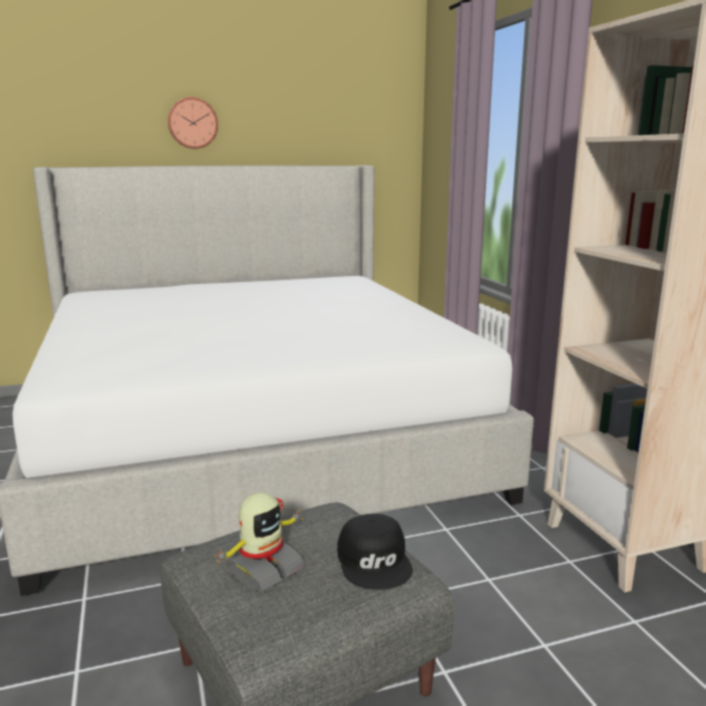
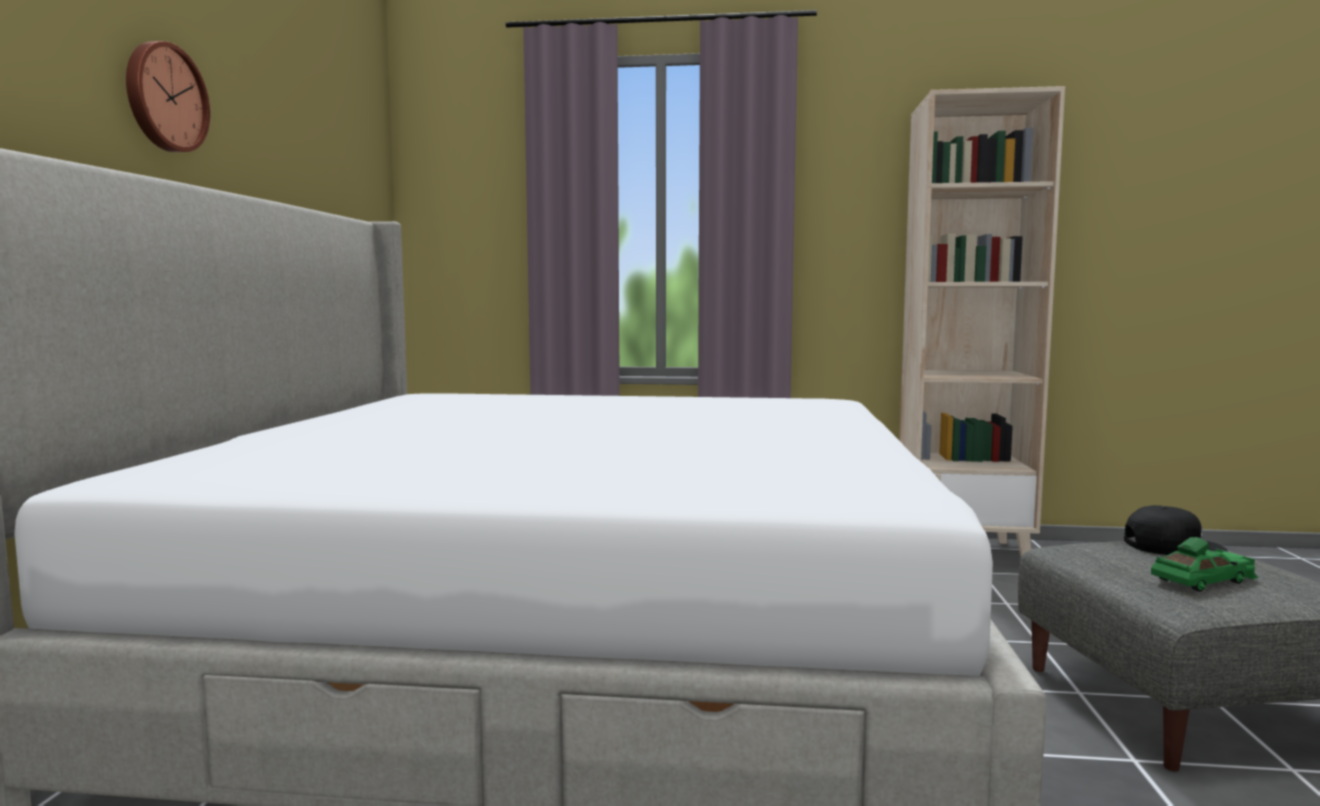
camera: 65 degrees left, 10 degrees down
toy robot [213,492,305,593] -> green toy car [1151,537,1259,592]

